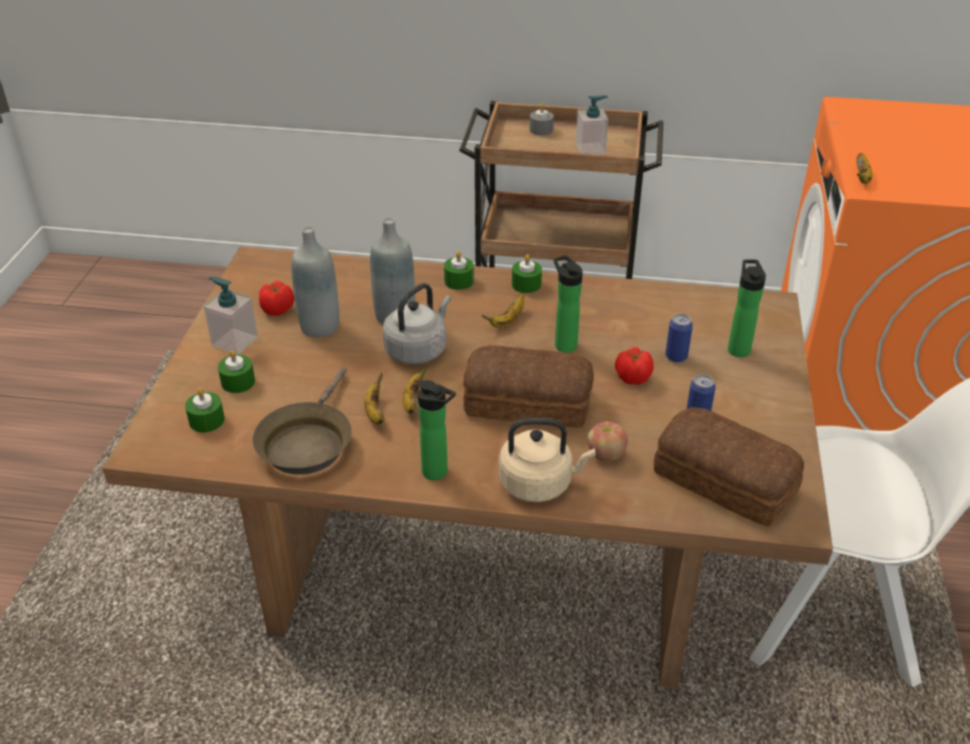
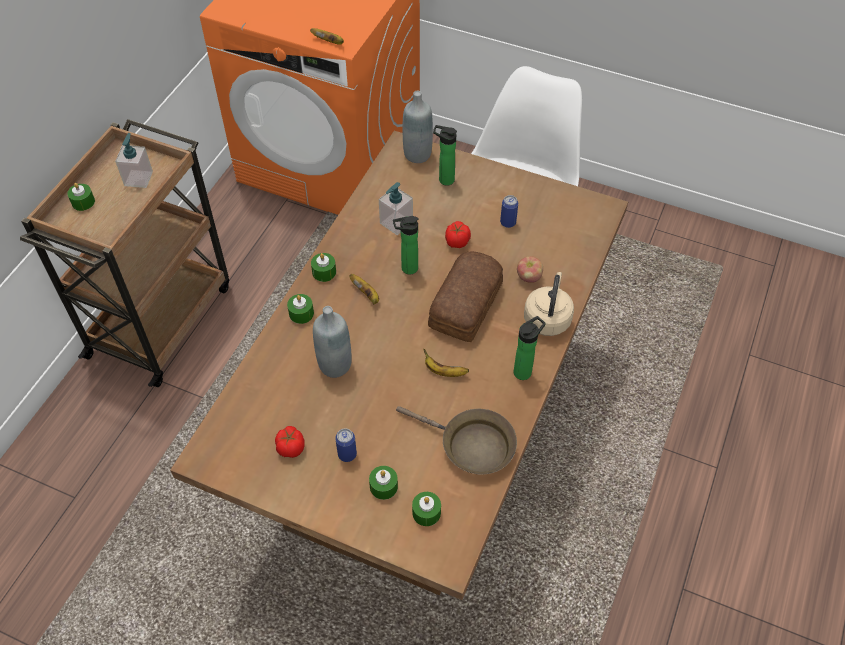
camera: 75 degrees left, 15 degrees up
soap dispenser [204,276,258,355] -> soap dispenser moved to [379,182,413,235]
grey bottle [291,227,339,338] -> grey bottle moved to [403,91,433,163]
banana [364,373,384,424] -> none
grey kettle [383,283,451,364] -> none
grey candle [529,103,554,136] -> green candle [67,183,95,211]
bread [653,407,804,527] -> none
can [665,314,693,362] -> can moved to [335,428,357,462]

